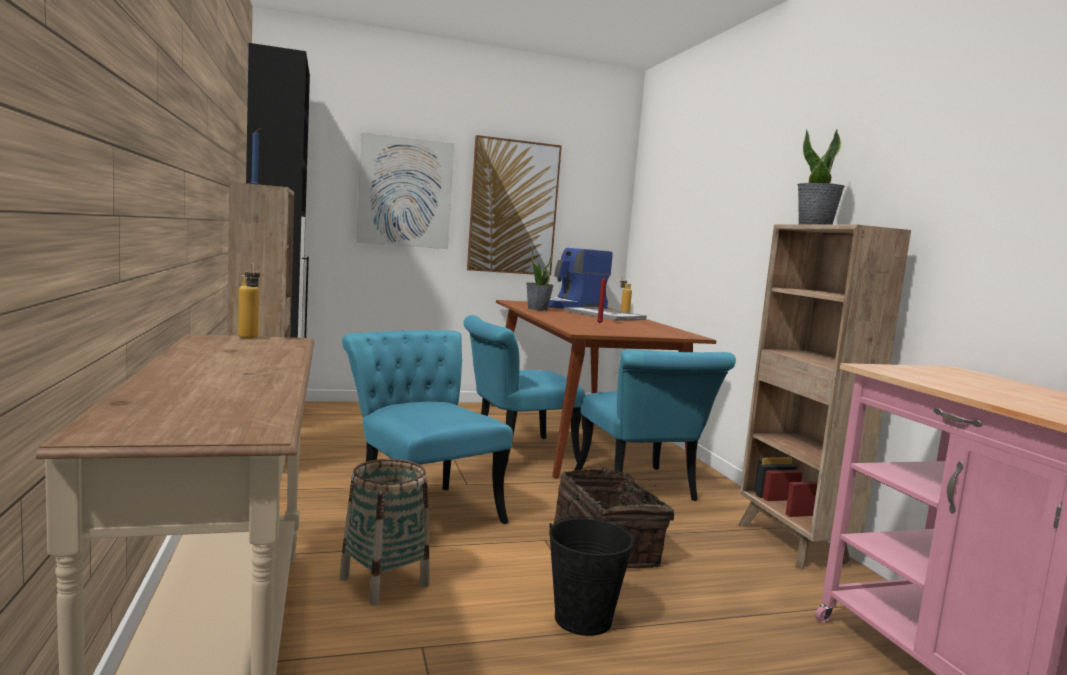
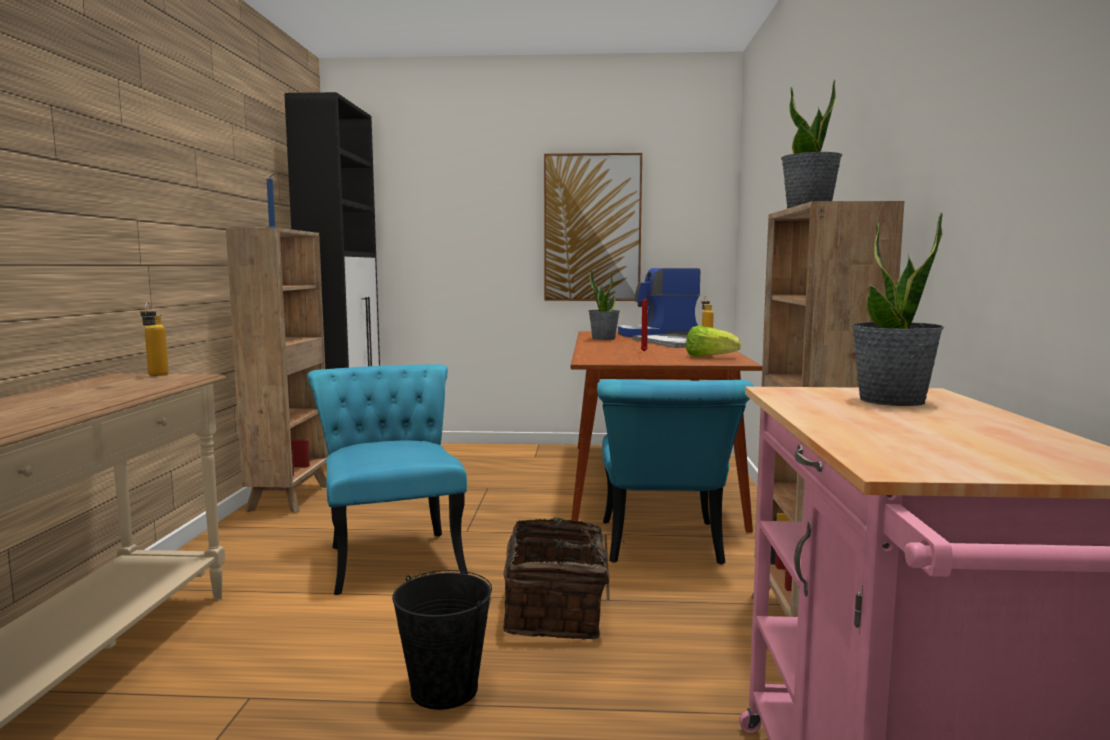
camera: 20 degrees right, 0 degrees up
basket [339,459,429,605] -> none
picture [356,132,454,249] -> none
turquoise chair [463,315,585,462] -> none
none -> lettuce [686,326,741,357]
none -> potted plant [852,212,944,406]

